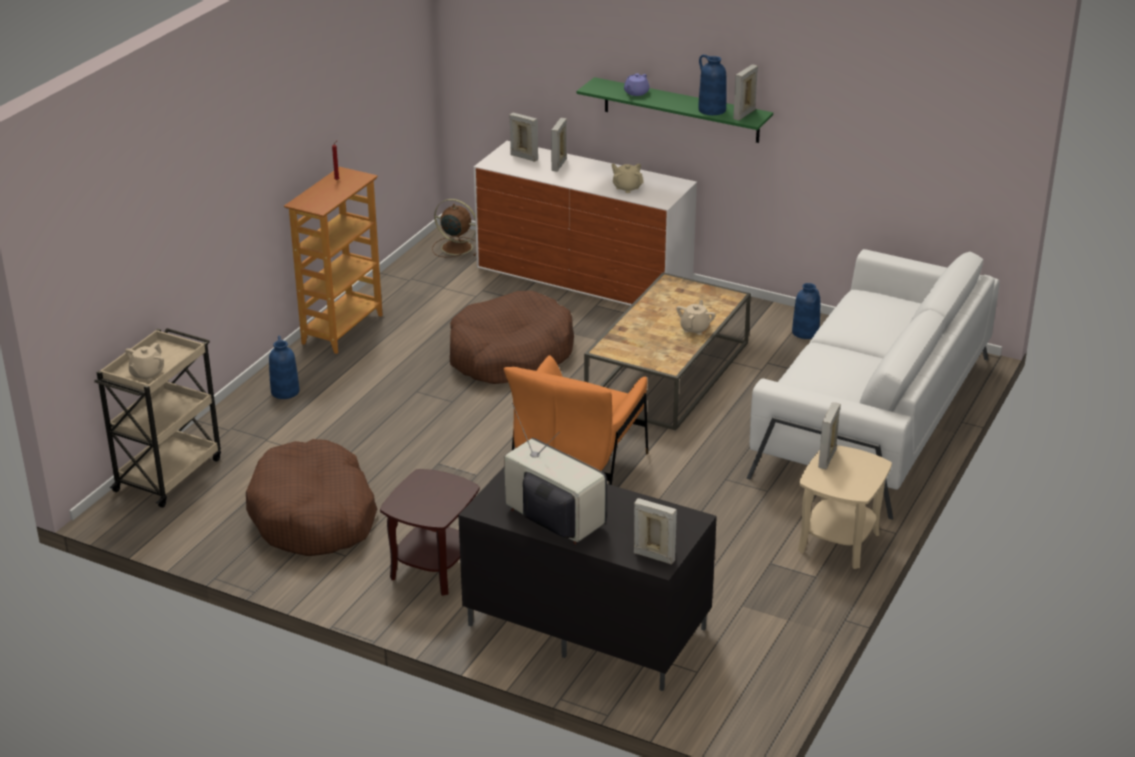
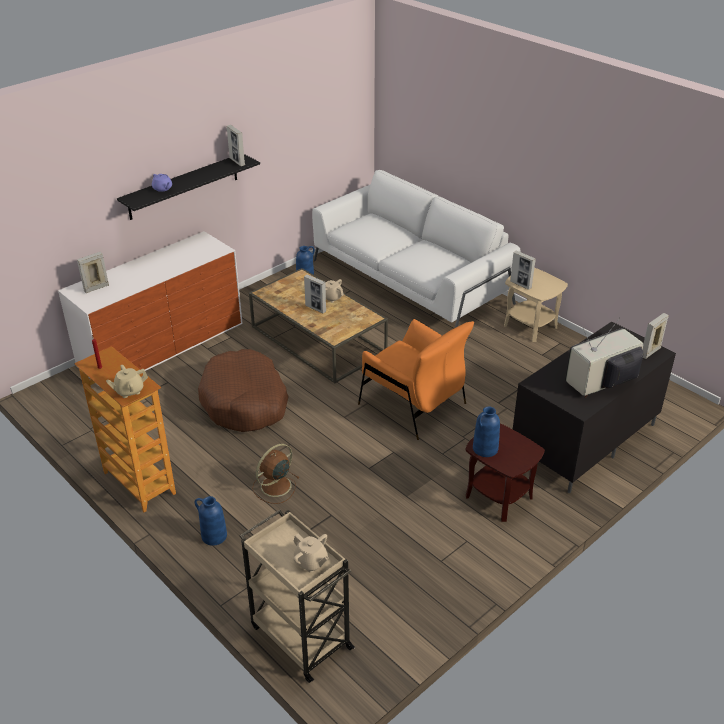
camera: 70 degrees left, 5 degrees up
brown dog bed [246,439,377,556] -> none
brown fan [432,199,476,257] -> brown fan moved to [253,444,299,504]
picture frame [551,118,567,172] -> picture frame moved to [304,274,326,313]
green shelf [577,77,773,143] -> black shelf [117,154,260,220]
beige teapot [611,163,643,193] -> beige teapot moved to [106,365,148,398]
blue vase [698,54,727,115] -> blue vase moved to [473,407,500,457]

